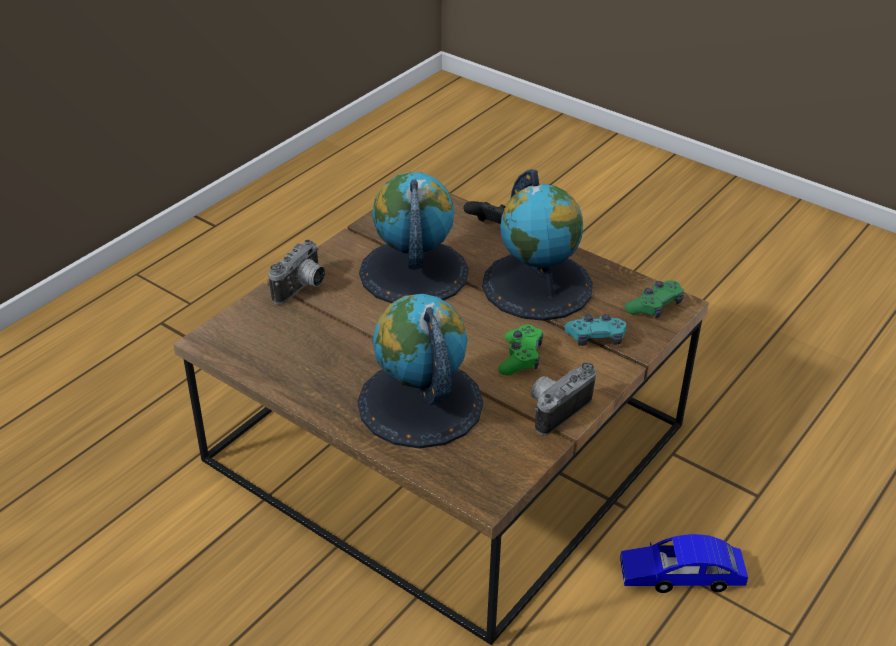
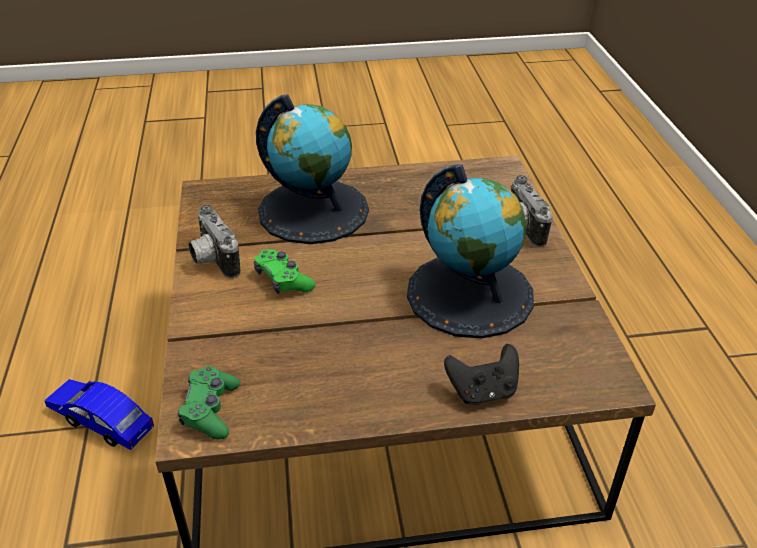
camera: 135 degrees right, 0 degrees up
globe [482,169,593,321] -> none
camera [531,362,596,435] -> camera turned 150 degrees clockwise [189,205,241,278]
turquoise game controller [565,314,626,346] -> none
blue toy car [620,534,748,593] -> blue toy car turned 105 degrees counterclockwise [44,379,154,450]

